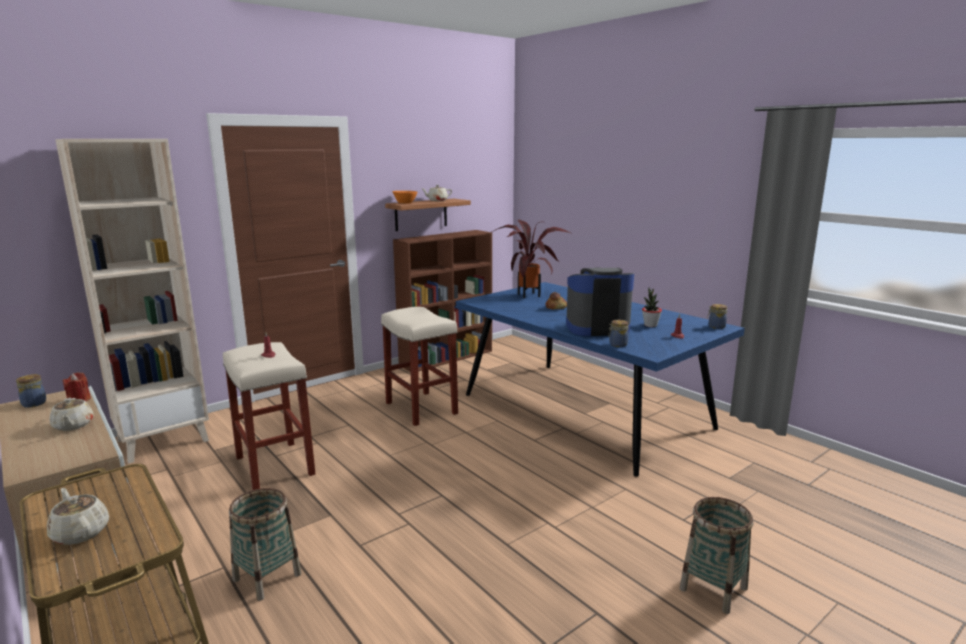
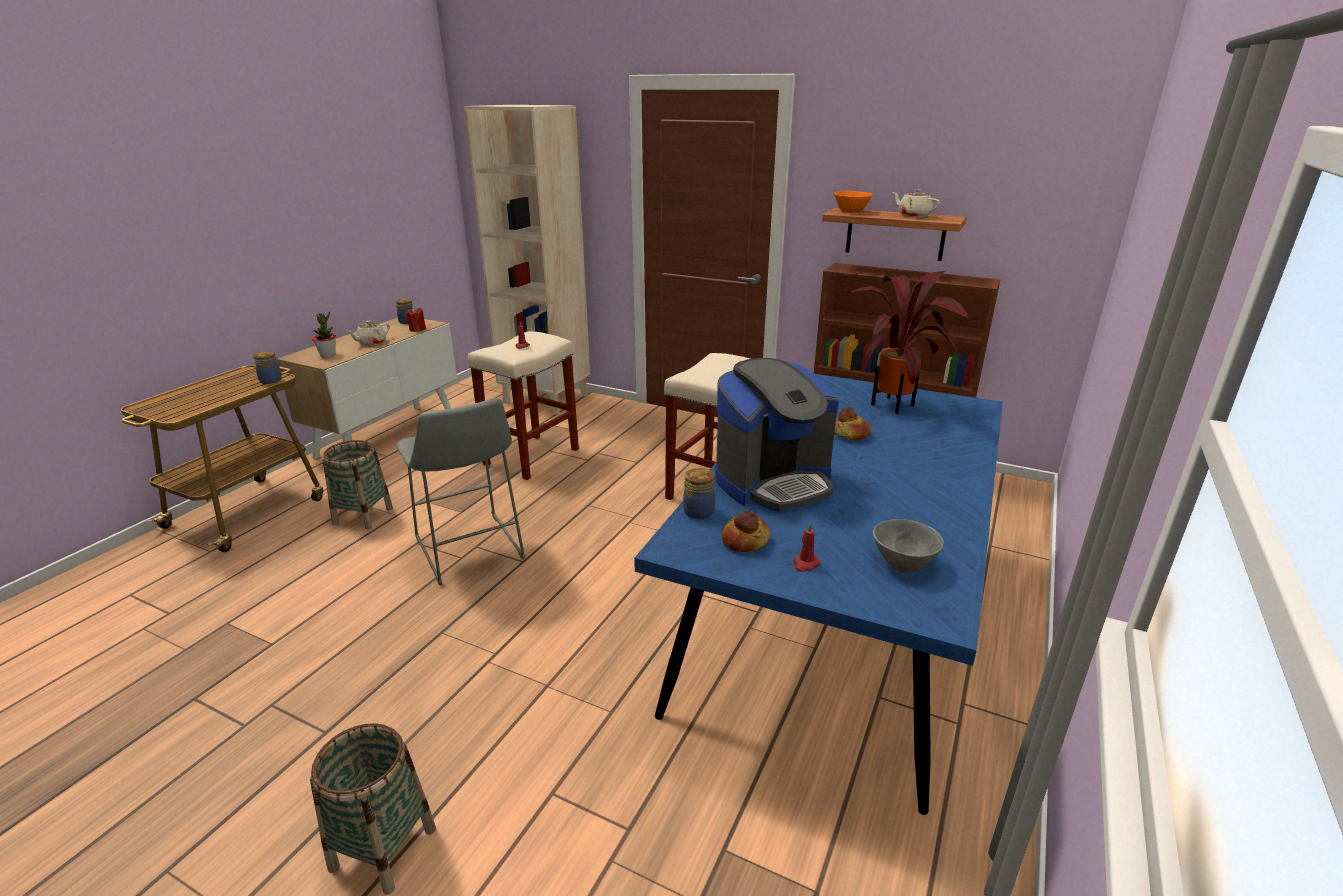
camera: 65 degrees right, 10 degrees up
beige teapot [47,488,109,545] -> none
coffee machine [566,267,634,336] -> coffee machine turned 90 degrees clockwise [715,358,839,512]
potted plant [642,288,662,327] -> potted plant moved to [312,312,336,357]
jar [707,304,727,329] -> jar moved to [253,351,282,384]
none -> grey stool [396,398,525,585]
none -> bread [722,510,771,552]
none -> grey bowl [873,519,944,573]

